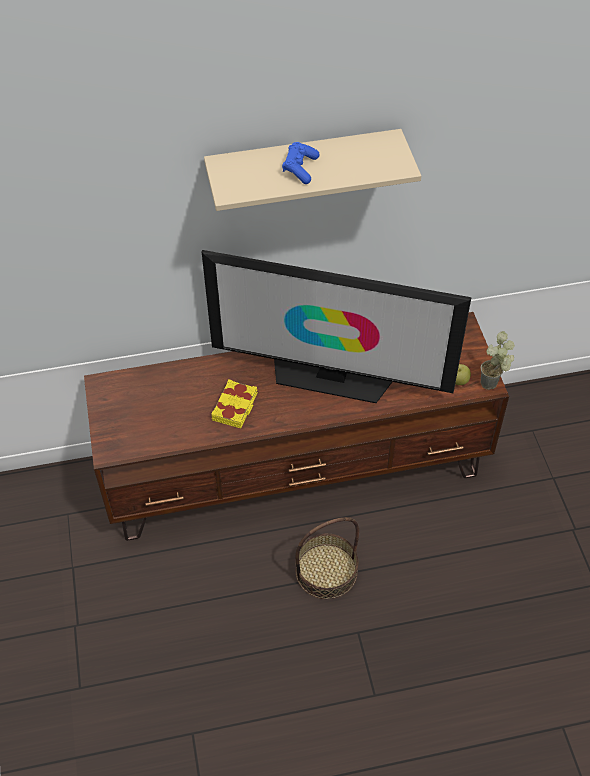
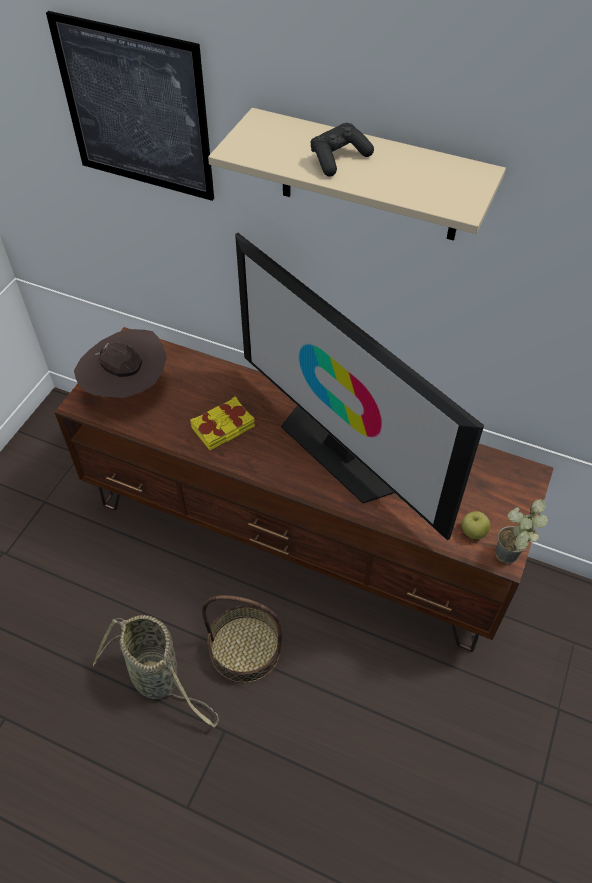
camera: 35 degrees right, 0 degrees up
blue game controller [282,142,319,184] -> black game controller [310,123,374,176]
none -> picture [46,11,214,201]
none -> brown hat [74,329,167,398]
none -> basket [93,615,219,728]

